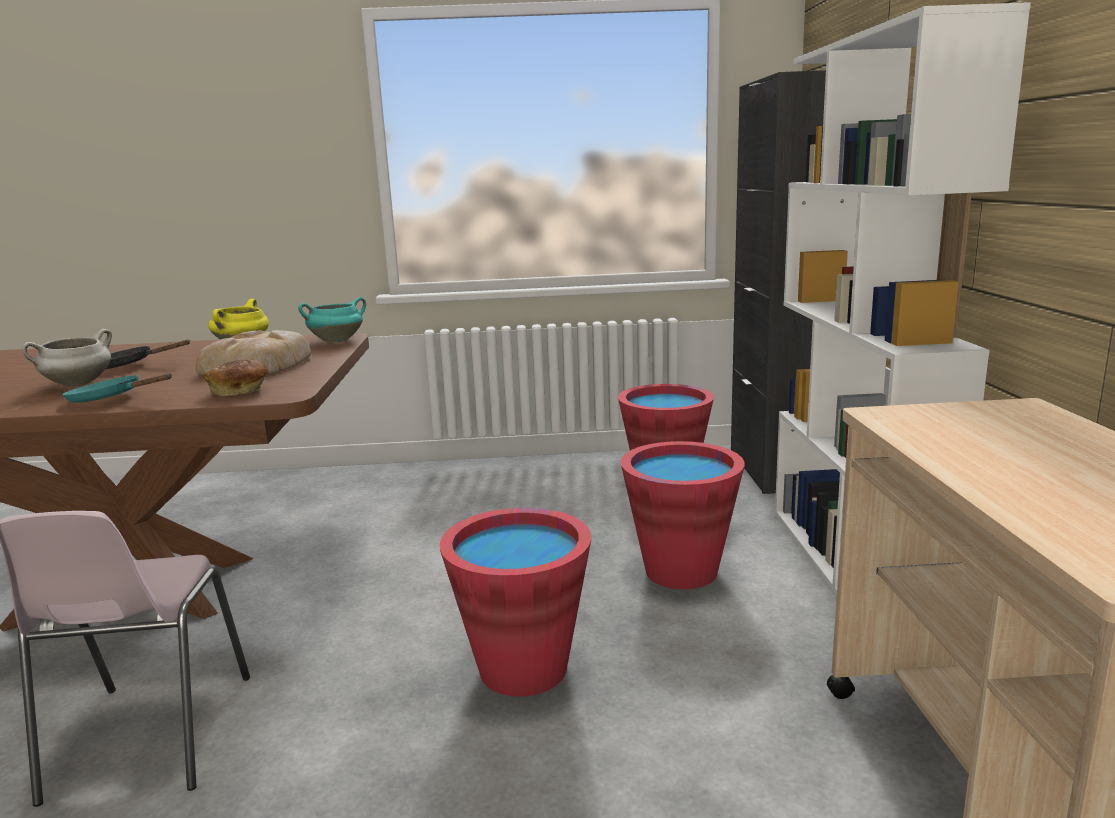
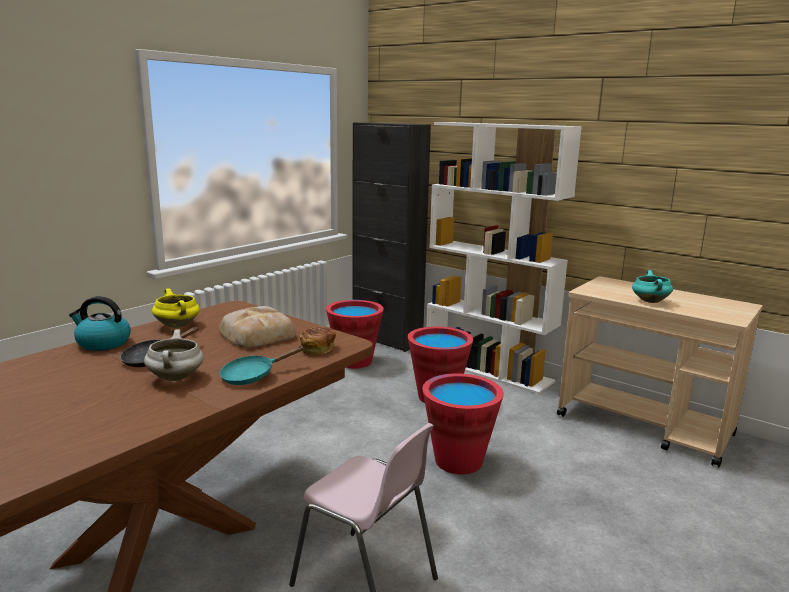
camera: 50 degrees left, 0 degrees up
turquoise cooking pot [298,297,366,343] -> turquoise cooking pot moved to [632,270,673,303]
none -> kettle [69,296,131,351]

